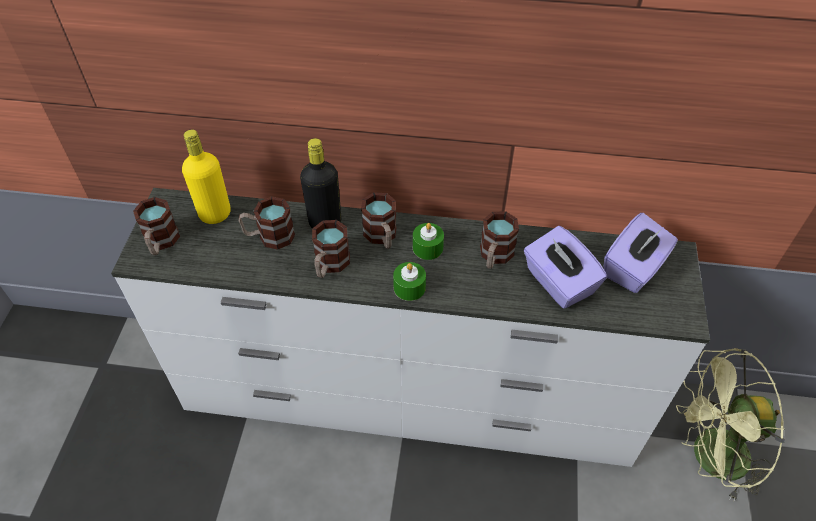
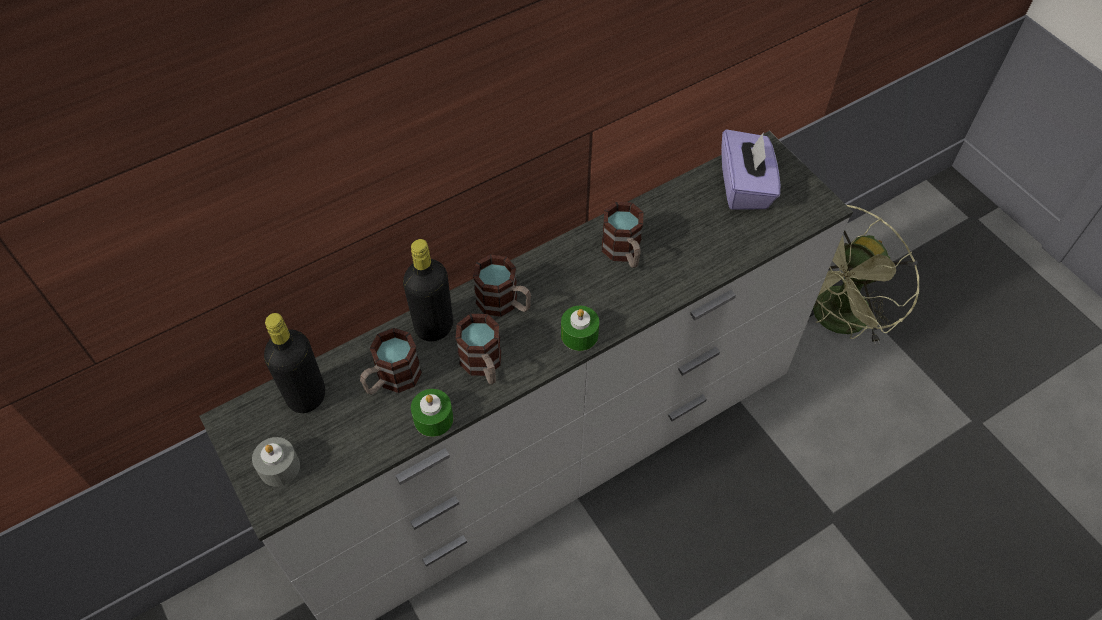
camera: 40 degrees left, 5 degrees up
mug [133,197,180,255] -> grey candle [252,437,300,487]
yellow bottle [182,130,231,224] -> black bottle [264,313,325,413]
green candle [413,223,444,260] -> green candle moved to [411,389,453,437]
purple tissue box [524,226,607,309] -> none

